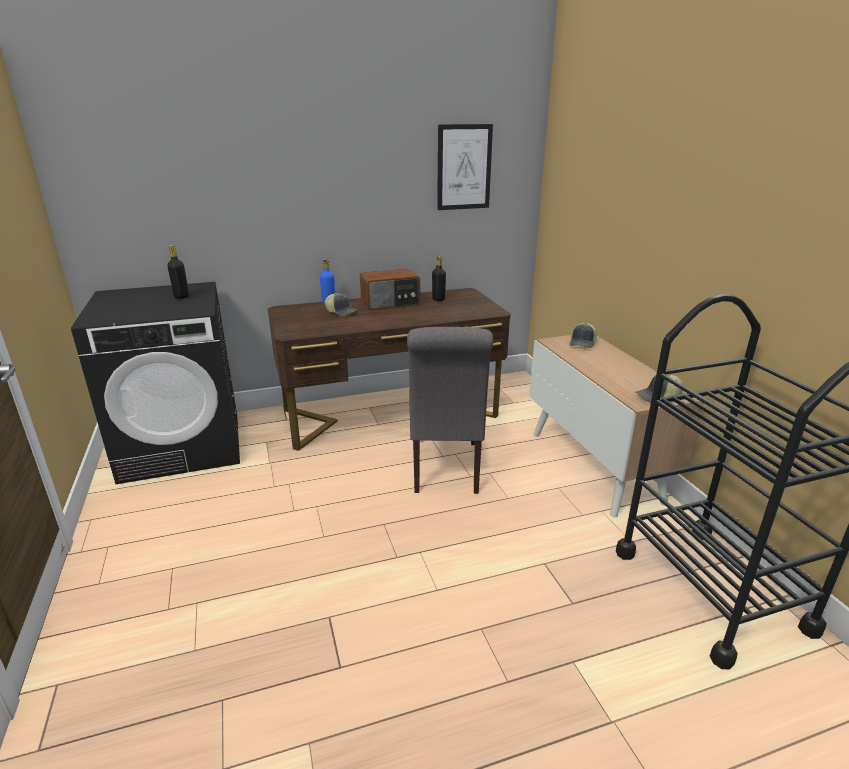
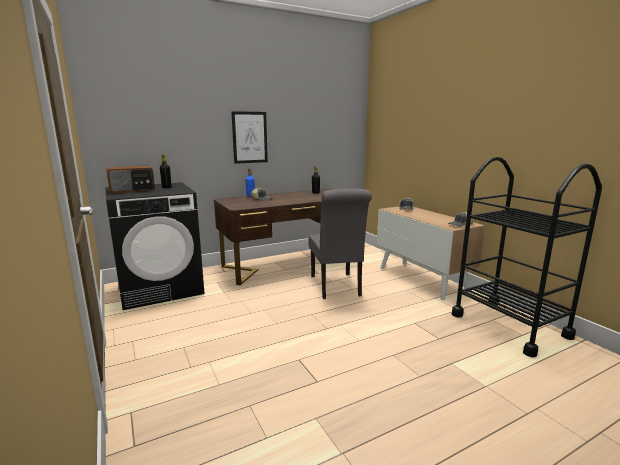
camera: 10 degrees left, 10 degrees down
radio [360,269,420,311] -> radio moved to [106,165,155,193]
picture [437,124,493,210] -> picture moved to [231,111,268,164]

